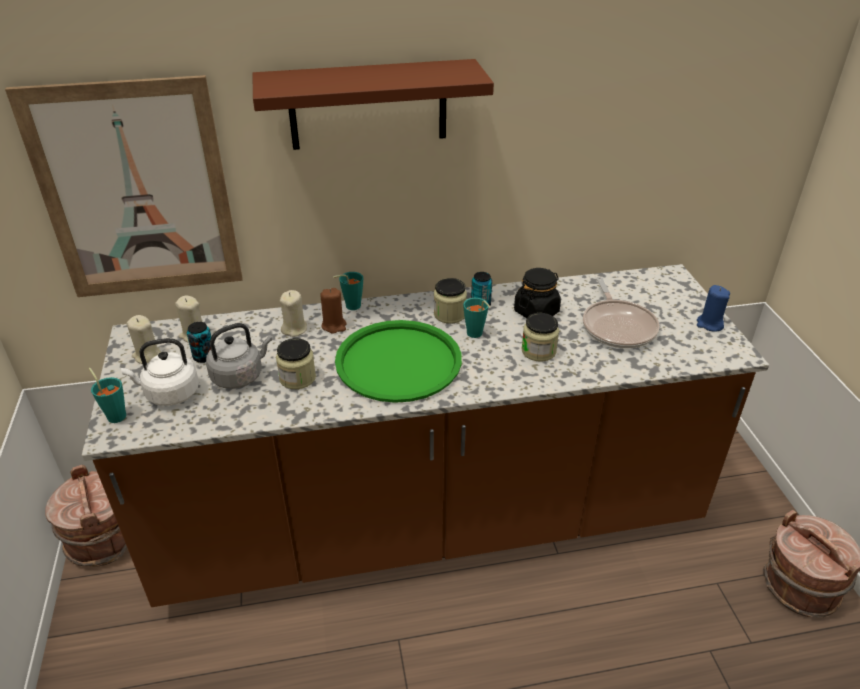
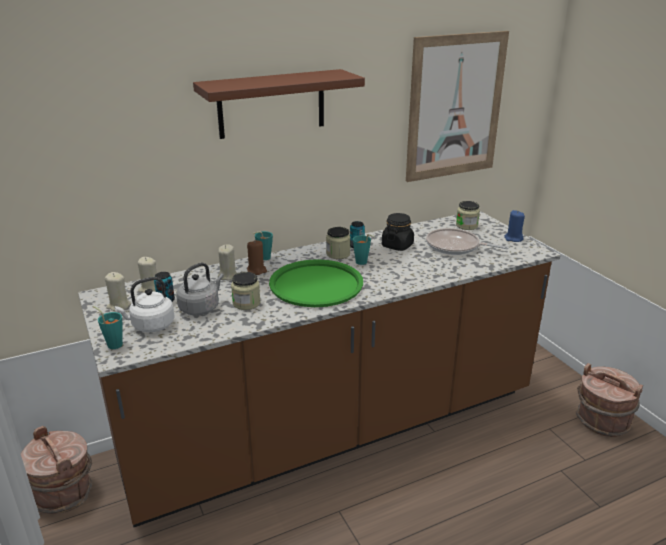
camera: 15 degrees left, 10 degrees down
picture [5,75,243,297] -> picture moved to [406,31,509,182]
jar [522,313,559,362] -> jar moved to [456,201,480,230]
frying pan [583,277,660,348] -> frying pan turned 135 degrees clockwise [426,228,509,255]

